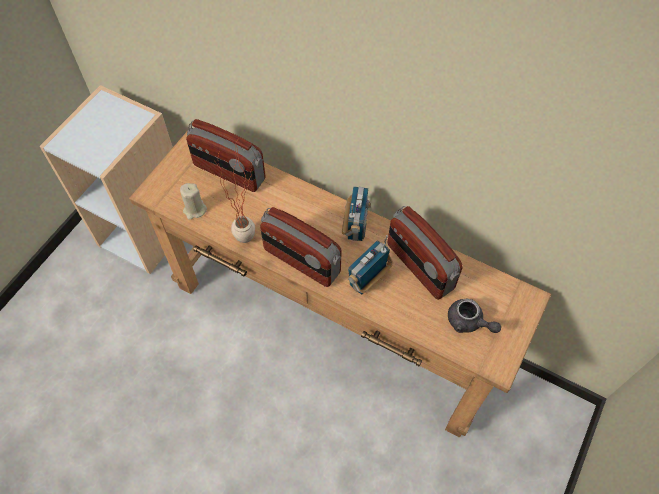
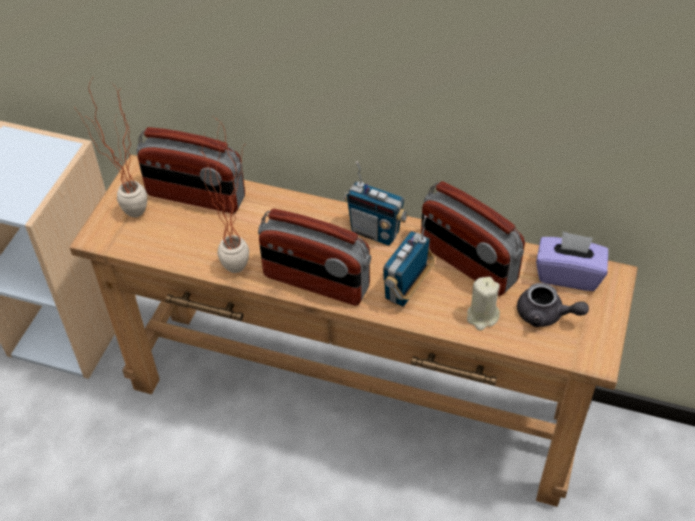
camera: 10 degrees left, 10 degrees down
beige candle [180,183,207,220] -> beige candle moved to [467,277,500,330]
radio [342,186,371,241] -> radio turned 120 degrees clockwise [344,161,408,246]
none -> potted plant [74,79,147,218]
none -> purple tissue box [536,231,608,291]

